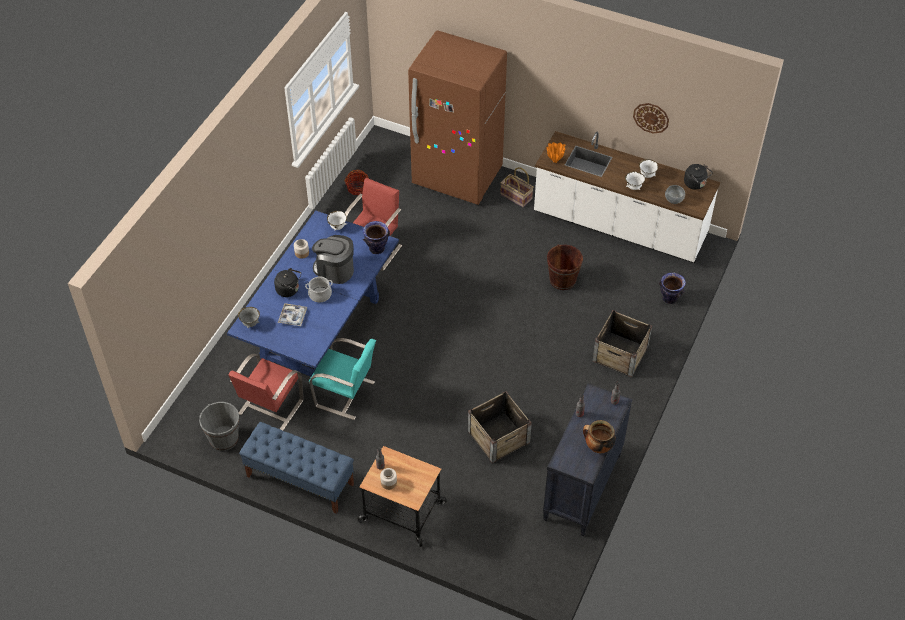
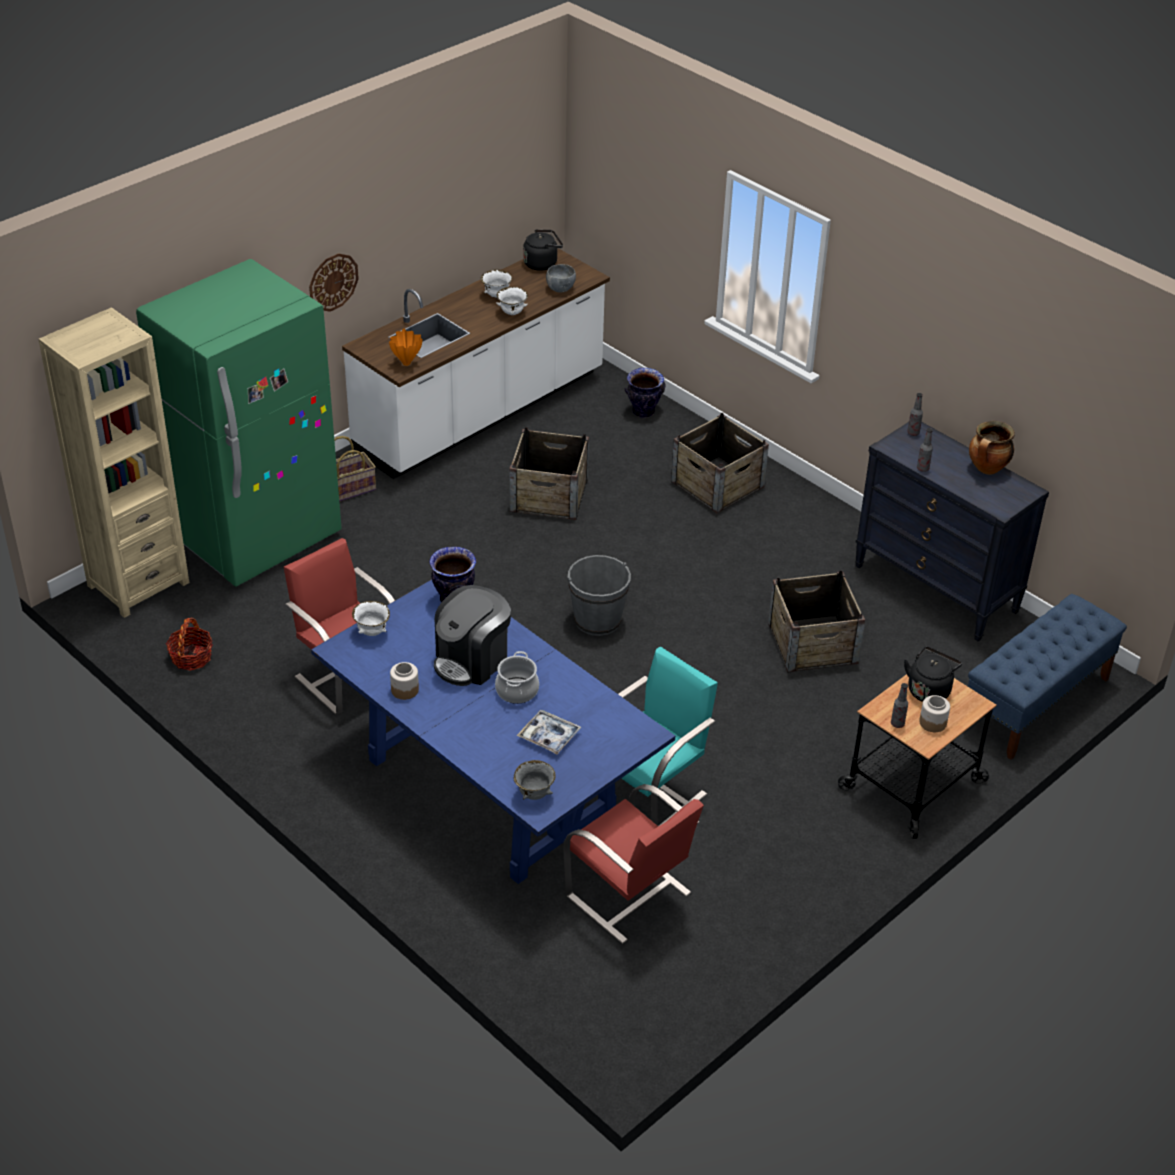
camera: 70 degrees left, 10 degrees down
grey bucket [199,402,239,451] -> grey bucket moved to [568,555,631,636]
blue bench [239,422,354,514] -> blue bench moved to [968,594,1127,760]
black kettle [274,268,301,297] -> black kettle moved to [904,647,962,702]
brown fridge [408,30,507,205] -> green fridge [136,259,342,587]
brown bucket [547,244,583,290] -> crate [510,427,589,520]
wall clock [633,103,669,134] -> wall clock moved to [309,253,359,312]
none -> beige bookcase [38,307,189,618]

